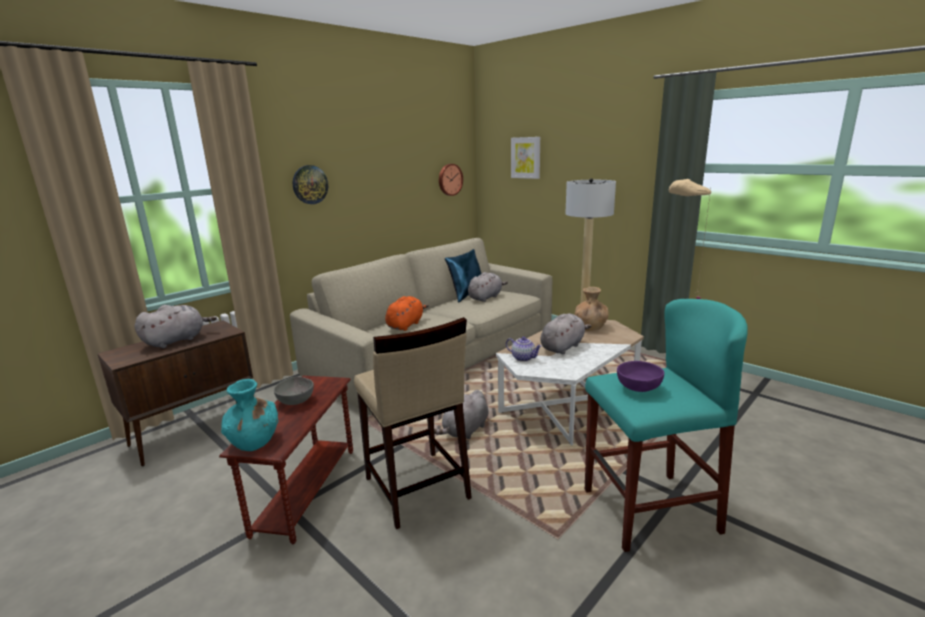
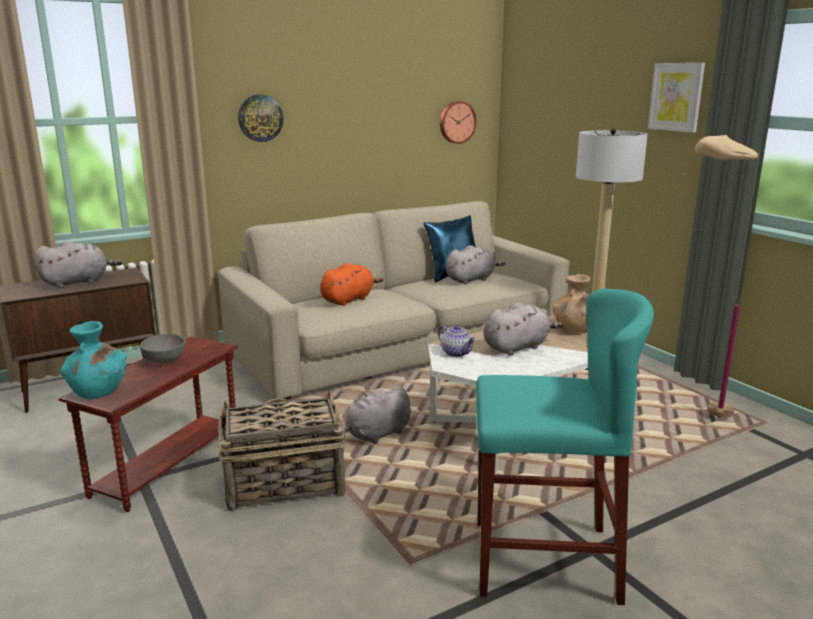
camera: 15 degrees right, 0 degrees up
beige stool [354,317,472,529] -> basket [218,390,345,512]
picture [511,137,540,179] -> picture moved to [648,63,705,133]
purple bowl [617,361,664,392] -> none

